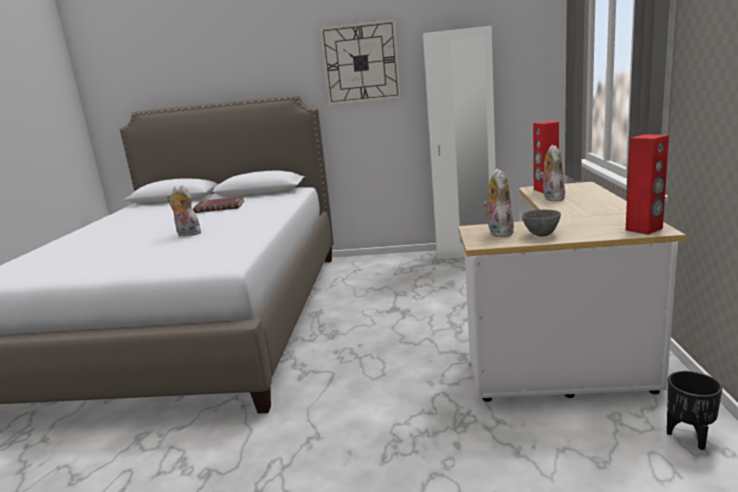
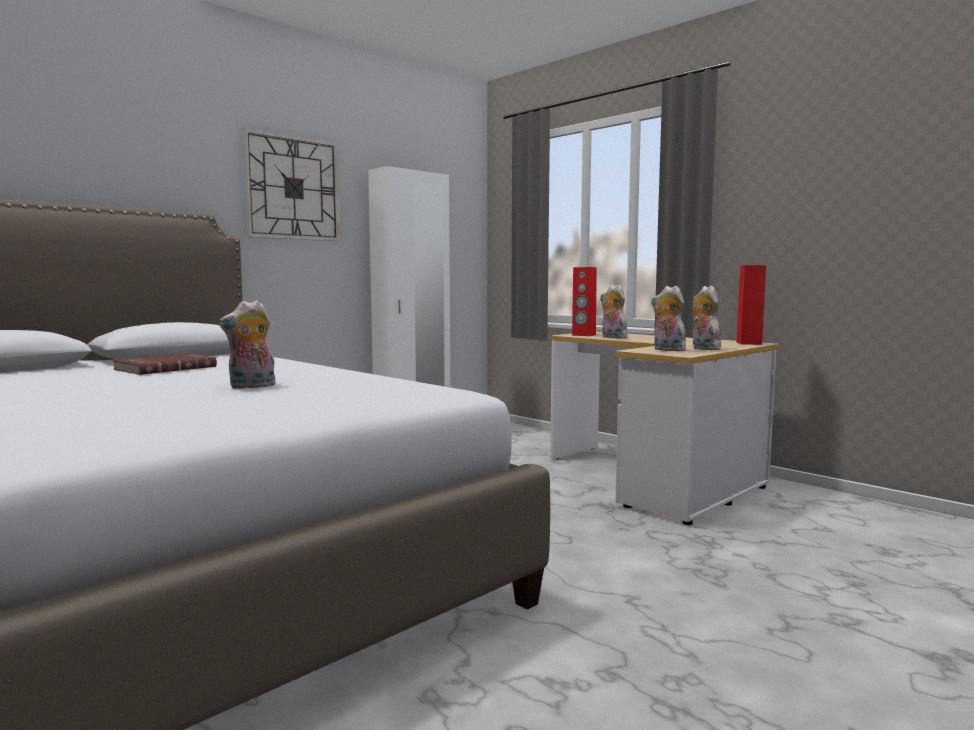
camera: 50 degrees left, 10 degrees down
grey bowl [522,209,561,236] -> plush toy [693,286,721,350]
black planter [667,371,722,450] -> none

